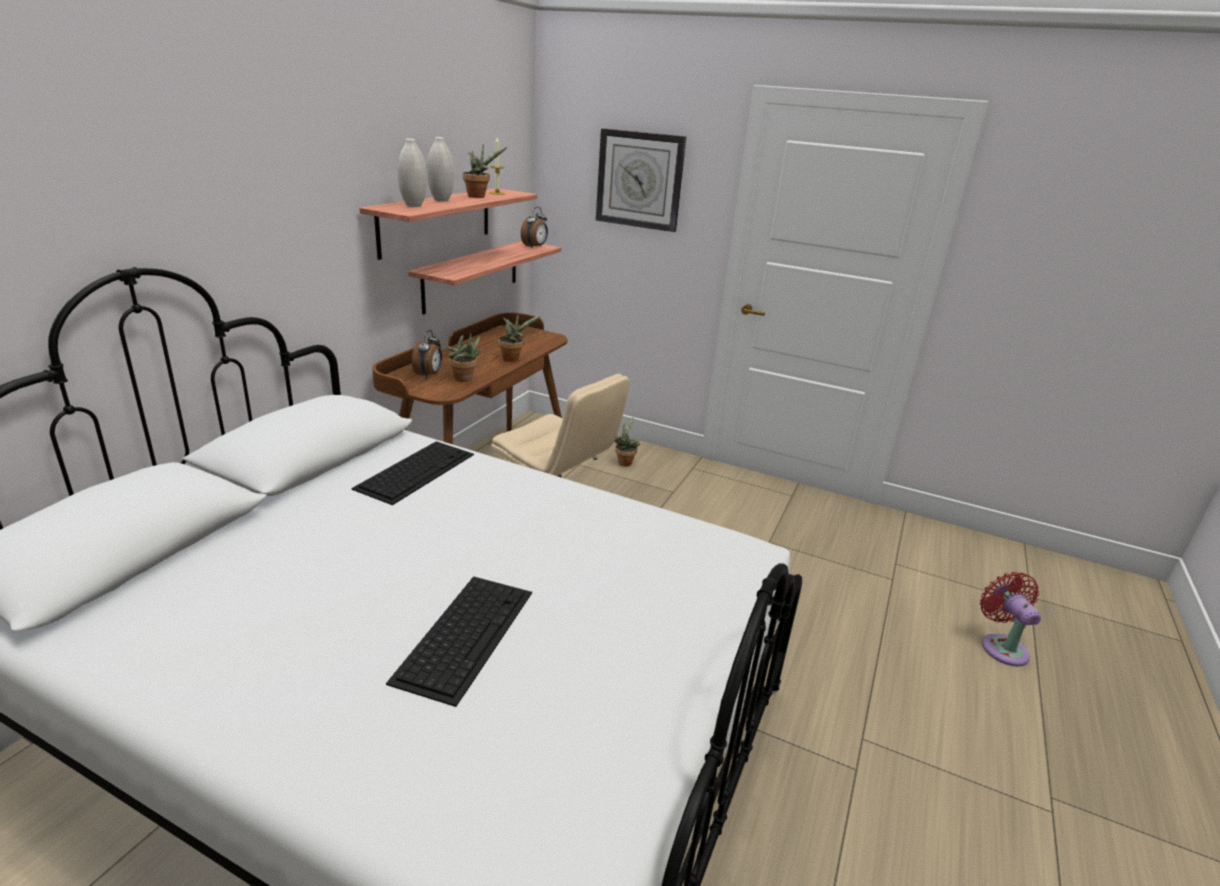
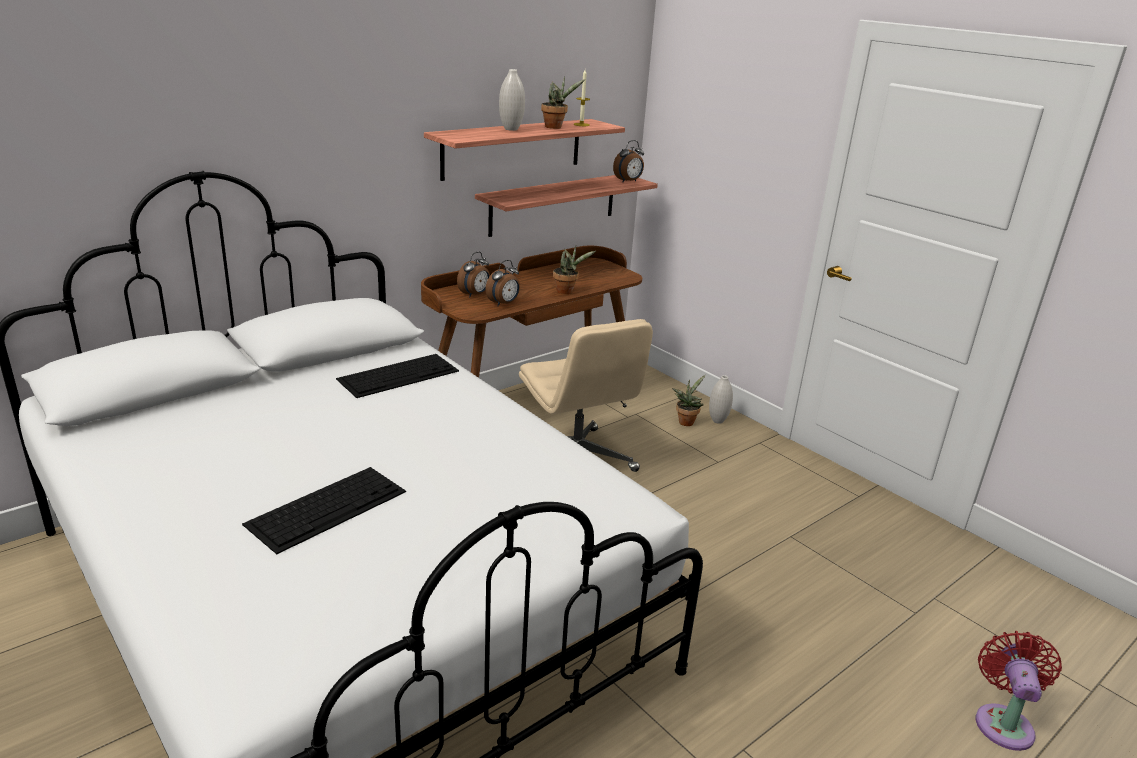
camera: 25 degrees right, 0 degrees up
white vase [397,139,427,207] -> white vase moved to [709,375,733,424]
potted plant [447,332,483,382] -> alarm clock [485,260,520,306]
wall clock [596,128,686,232] -> none

